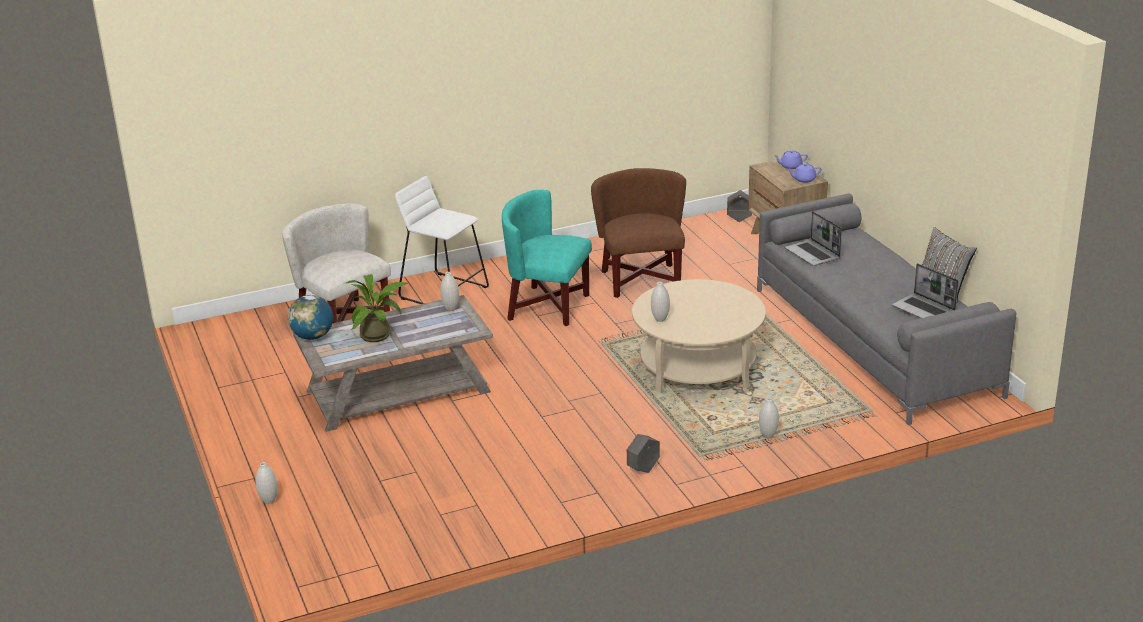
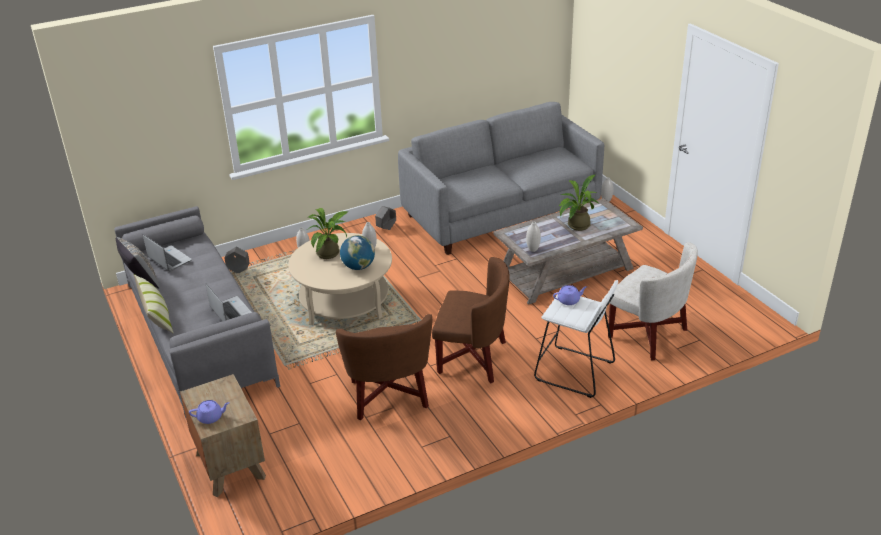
camera: 175 degrees right, 5 degrees up
globe [288,295,333,340] -> globe moved to [340,235,375,270]
turquoise armchair [502,190,592,326] -> brown armchair [432,257,510,383]
grey planter [727,190,752,222] -> grey planter moved to [225,247,250,273]
purple teapot [788,163,821,183] -> purple teapot moved to [553,285,587,305]
none -> pillow [134,274,174,333]
none -> potted plant [307,208,348,259]
none -> grey sofa [398,102,604,255]

